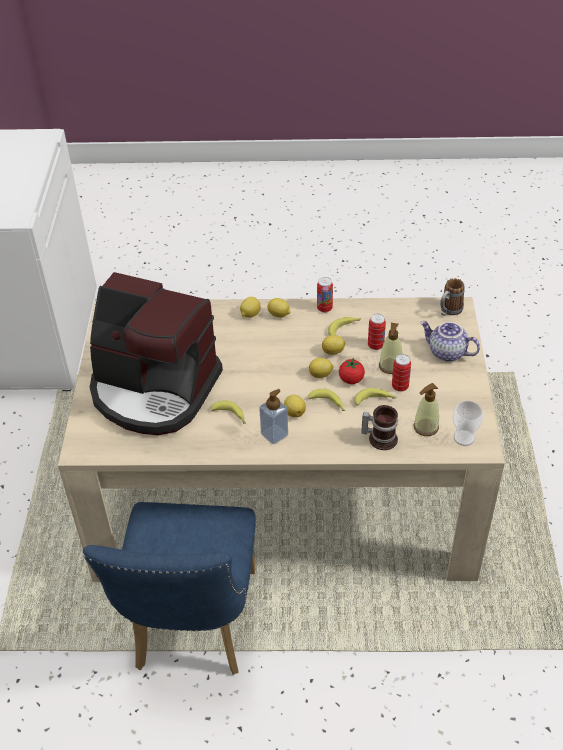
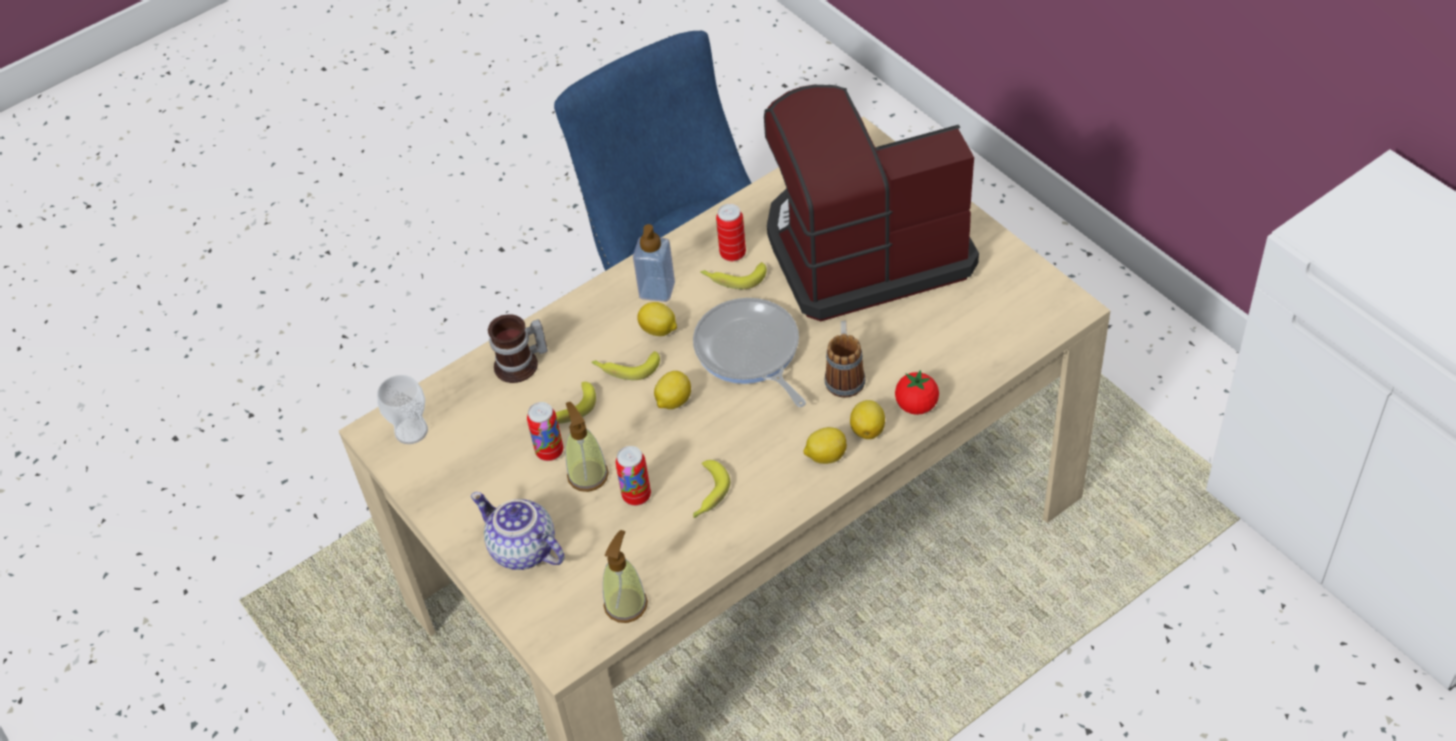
camera: 145 degrees right, 5 degrees up
can [317,277,333,313] -> can moved to [716,204,746,261]
lemon [322,335,346,355] -> none
tomato [339,358,365,384] -> tomato moved to [895,370,939,415]
soap dispenser [413,383,439,436] -> soap dispenser moved to [603,530,648,623]
teapot [420,321,480,362] -> teapot turned 135 degrees counterclockwise [471,492,565,570]
mug [440,278,465,316] -> mug moved to [824,321,866,398]
none -> frying pan [693,298,806,407]

